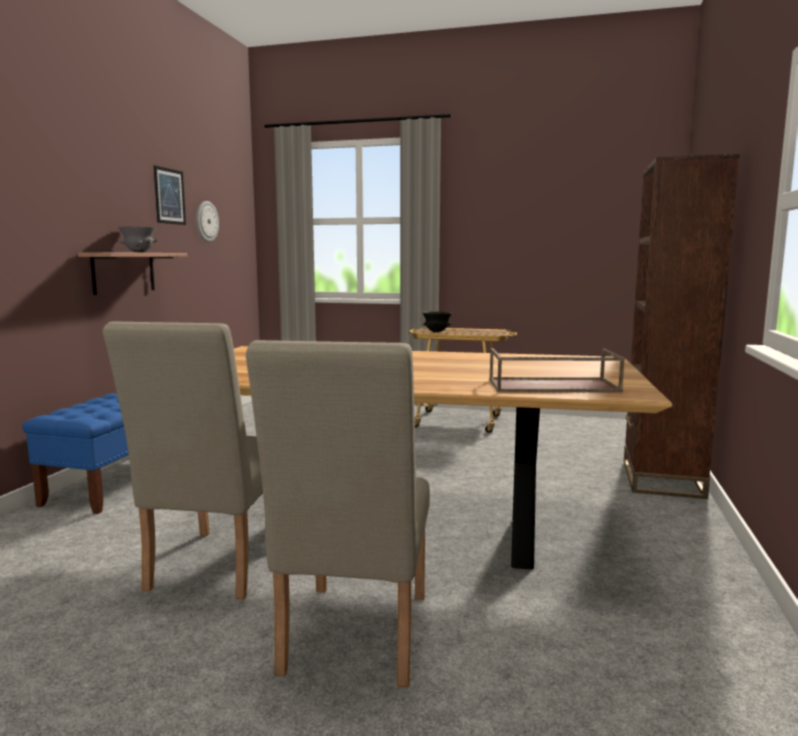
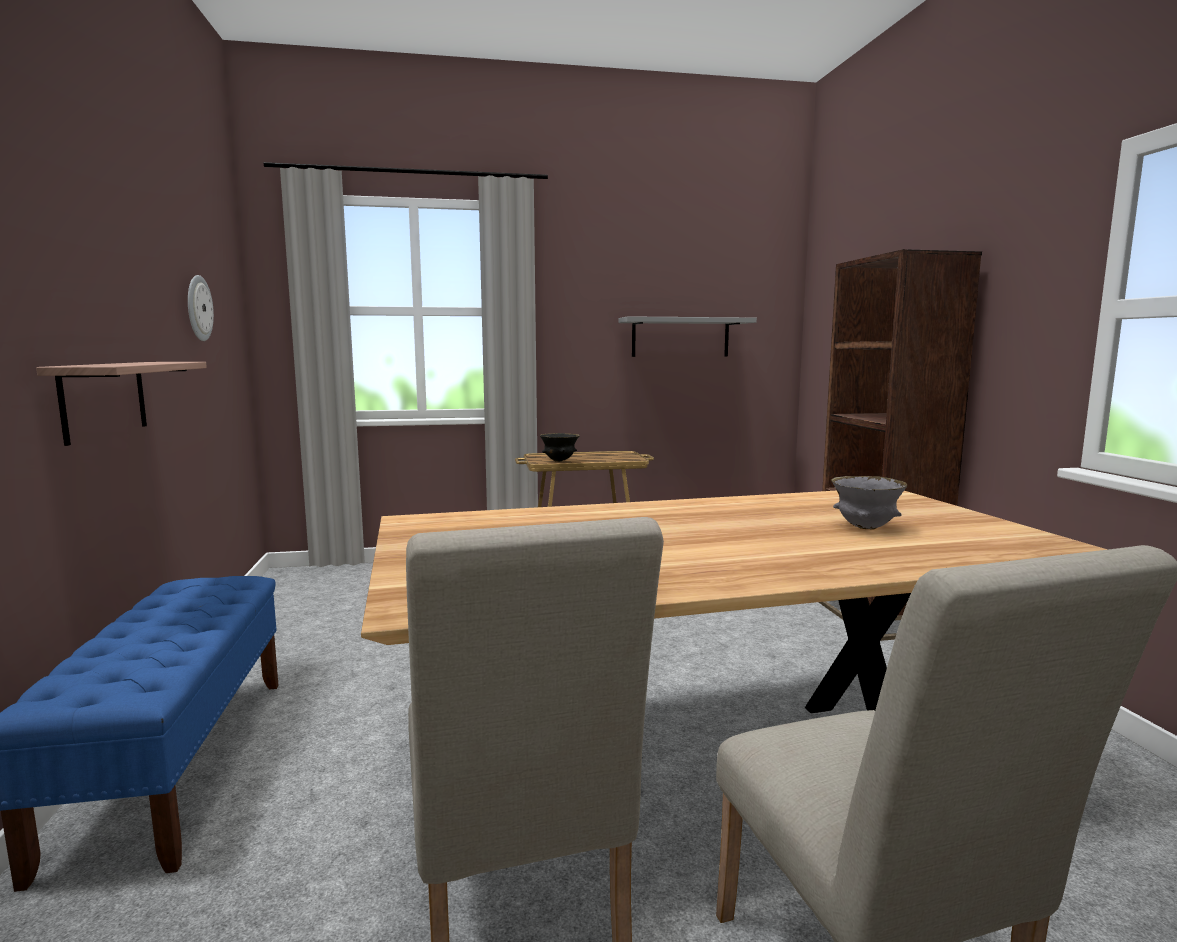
camera: 25 degrees left, 0 degrees up
grey bowl [118,227,158,252] -> grey bowl moved to [831,476,907,530]
picture [154,165,186,225] -> none
brown tray [489,348,625,393] -> none
none -> grey shelf [618,316,757,357]

